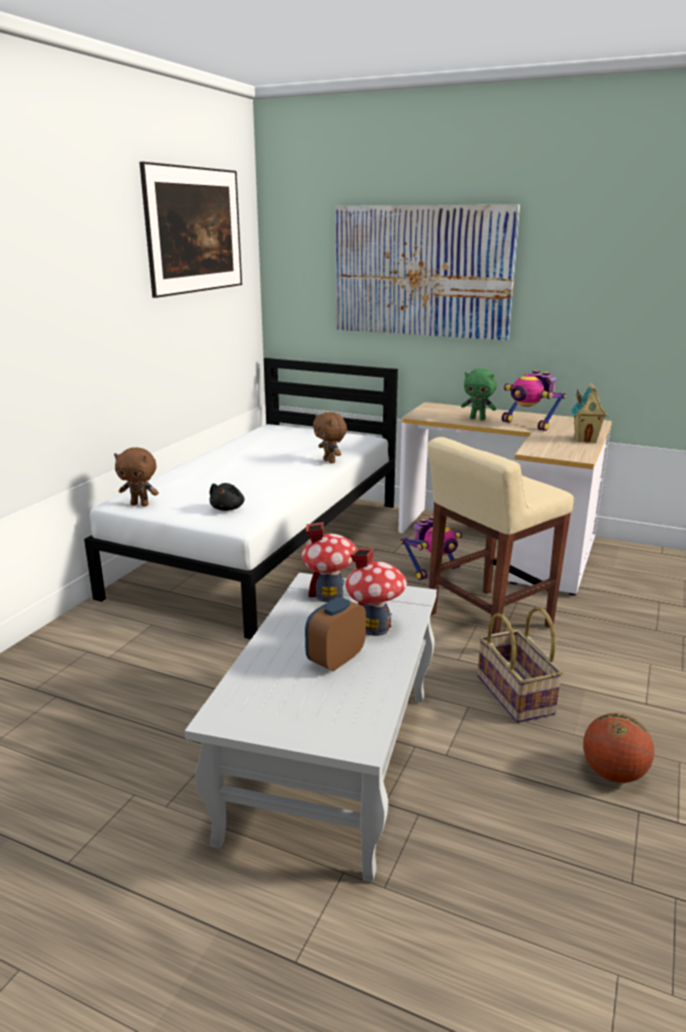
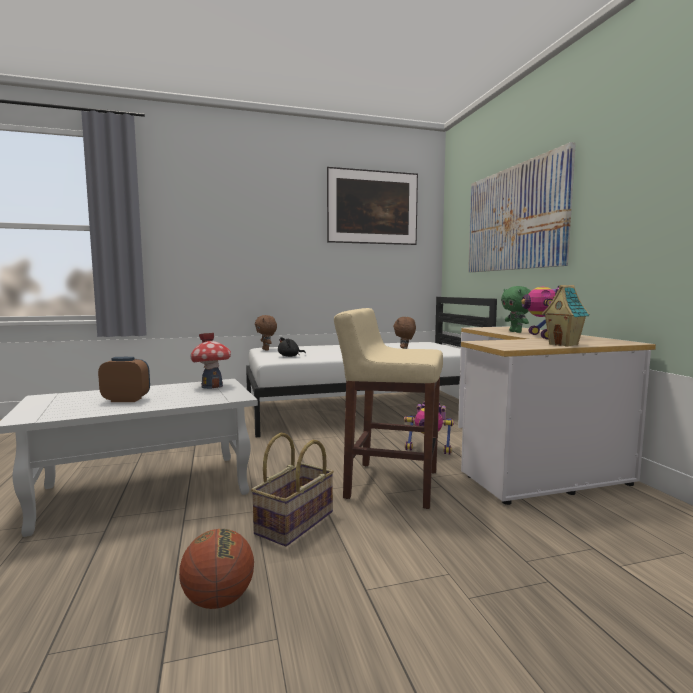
camera: 50 degrees right, 15 degrees down
toy house [345,548,407,636] -> none

